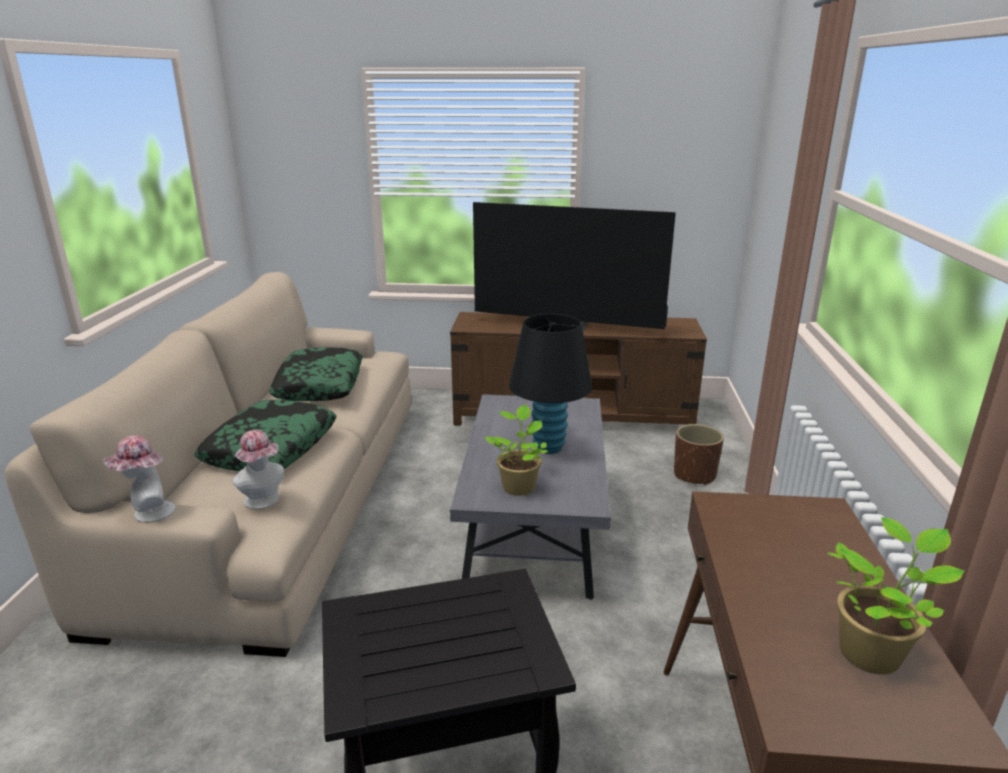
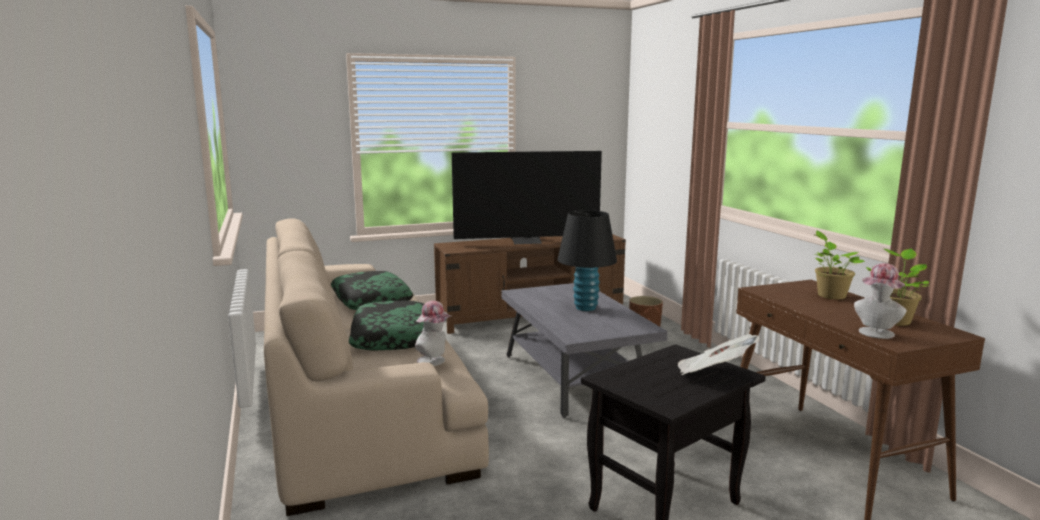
camera: 25 degrees left, 10 degrees down
hat [103,436,176,523] -> hat moved to [854,263,907,339]
potted plant [485,405,548,496] -> potted plant moved to [815,231,865,300]
none -> newspaper [678,334,760,375]

